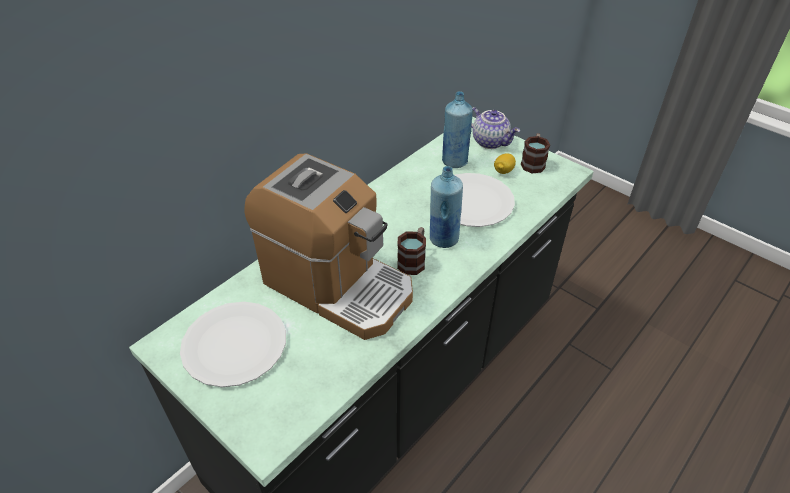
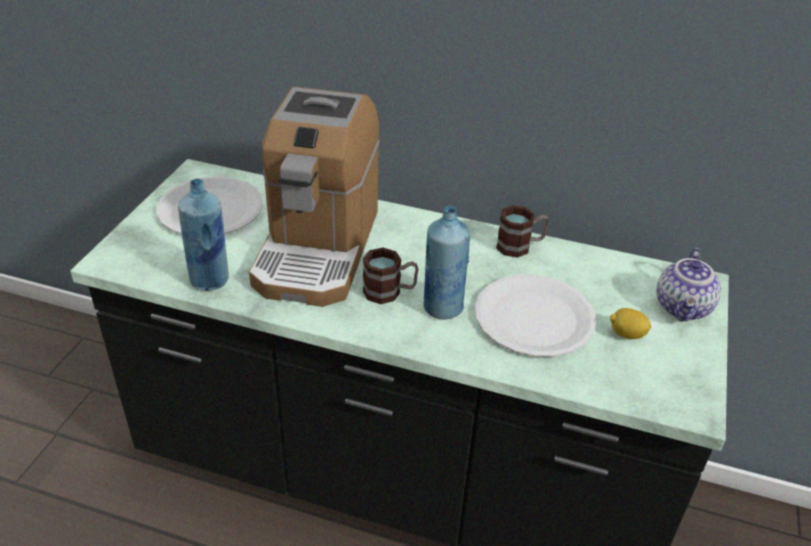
camera: 65 degrees right, 5 degrees down
blue bottle [442,91,472,168] -> blue bottle moved to [178,179,229,291]
mug [521,133,550,173] -> mug moved to [496,205,549,258]

